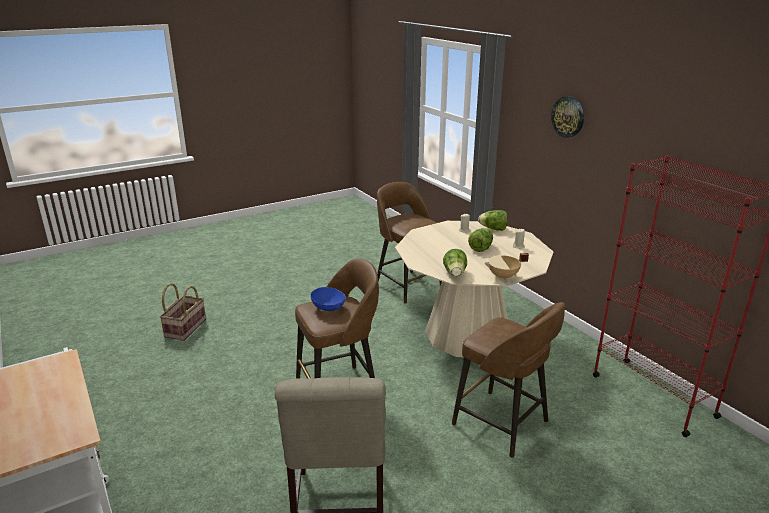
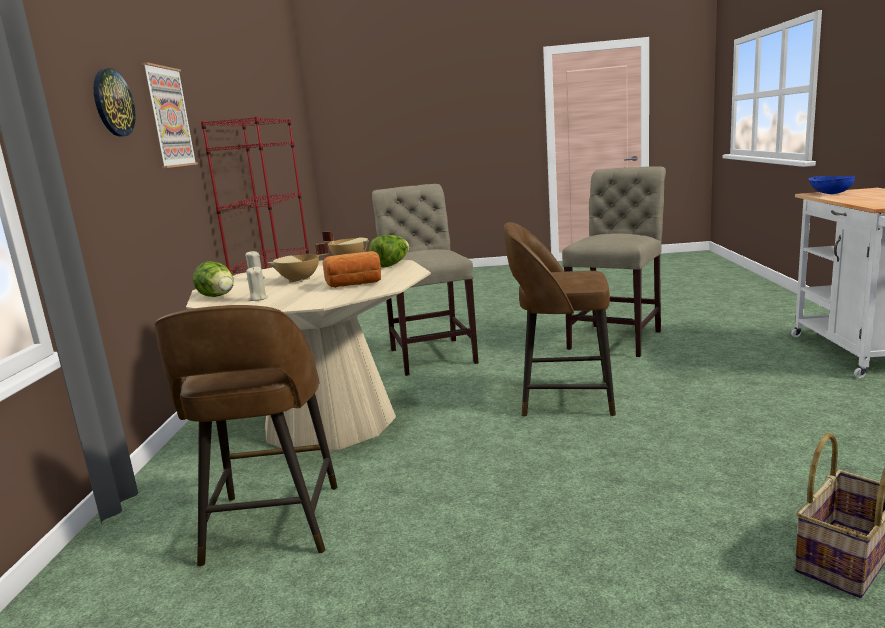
camera: 145 degrees left, 10 degrees down
blue bowl [311,287,346,311] -> blue bowl moved to [809,176,855,194]
brown stool [452,302,565,458] -> beige chair [372,184,478,376]
lettuce [468,228,493,252] -> beige cooking pot [268,242,328,283]
none -> picture [142,62,198,168]
none -> bread [323,251,381,288]

